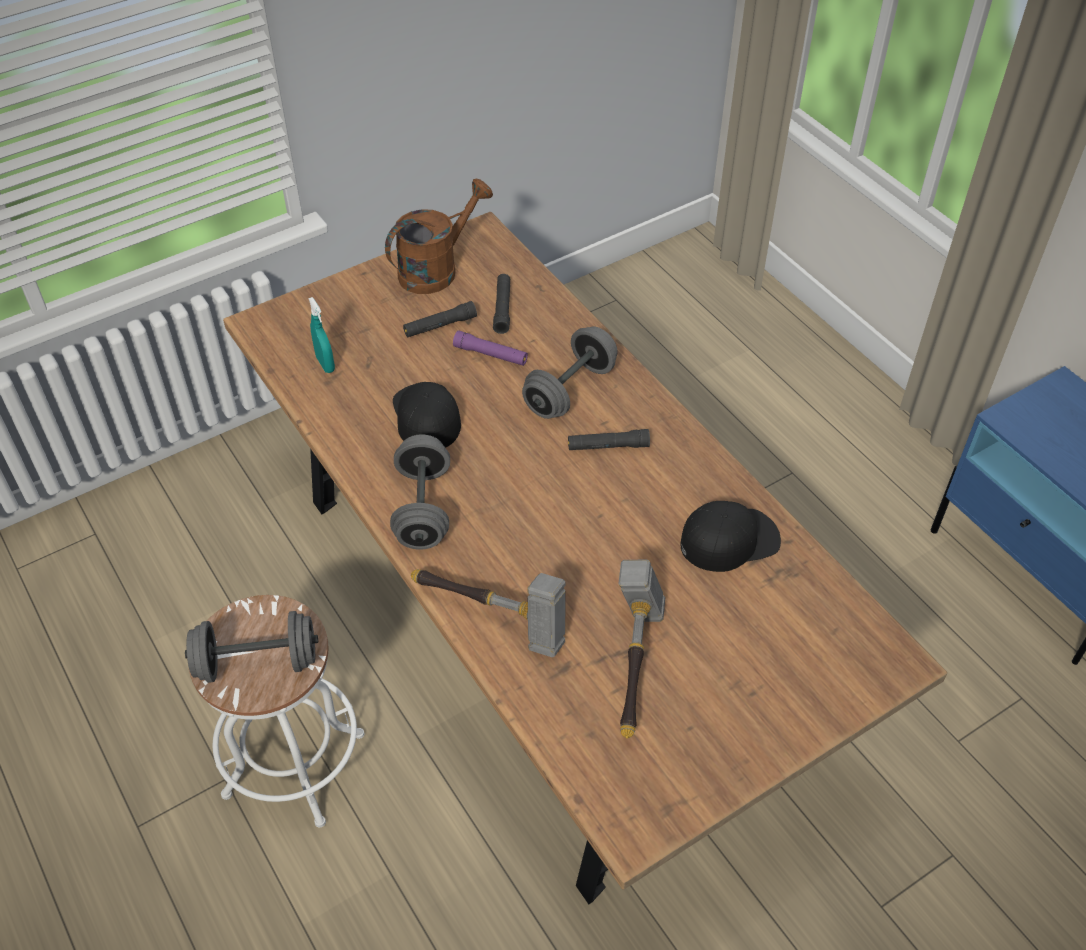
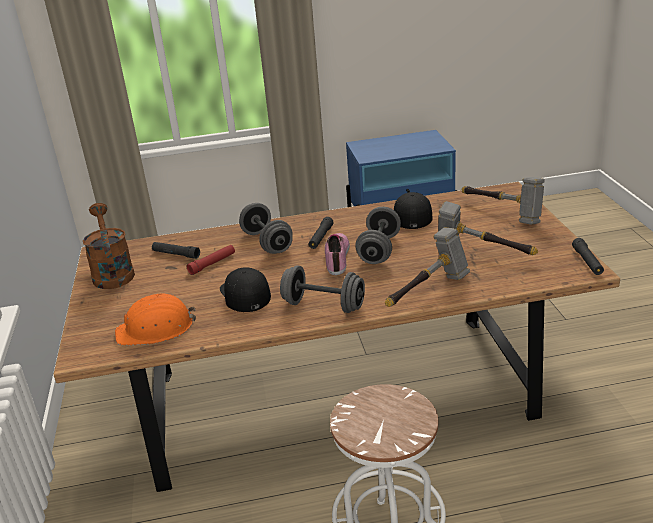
camera: 65 degrees left, 20 degrees down
grey dumbbell [185,611,318,683] -> grey dumbbell moved to [355,207,401,264]
turquoise spray bottle [308,297,335,373] -> orange hard hat [115,294,196,345]
black cap [393,382,461,448] -> black cap turned 60 degrees clockwise [220,267,271,312]
black flashlight [403,301,477,337] -> black flashlight moved to [572,238,604,275]
purple flashlight [453,331,528,366] -> red flashlight [187,245,235,275]
none -> shoe [325,233,350,275]
none -> hammer [461,177,545,225]

